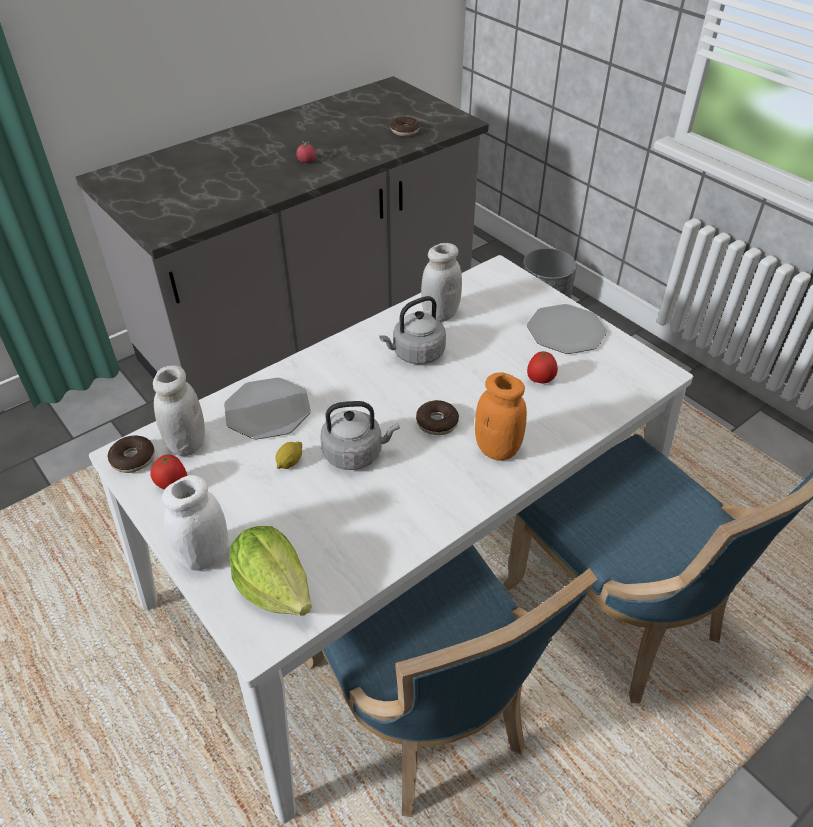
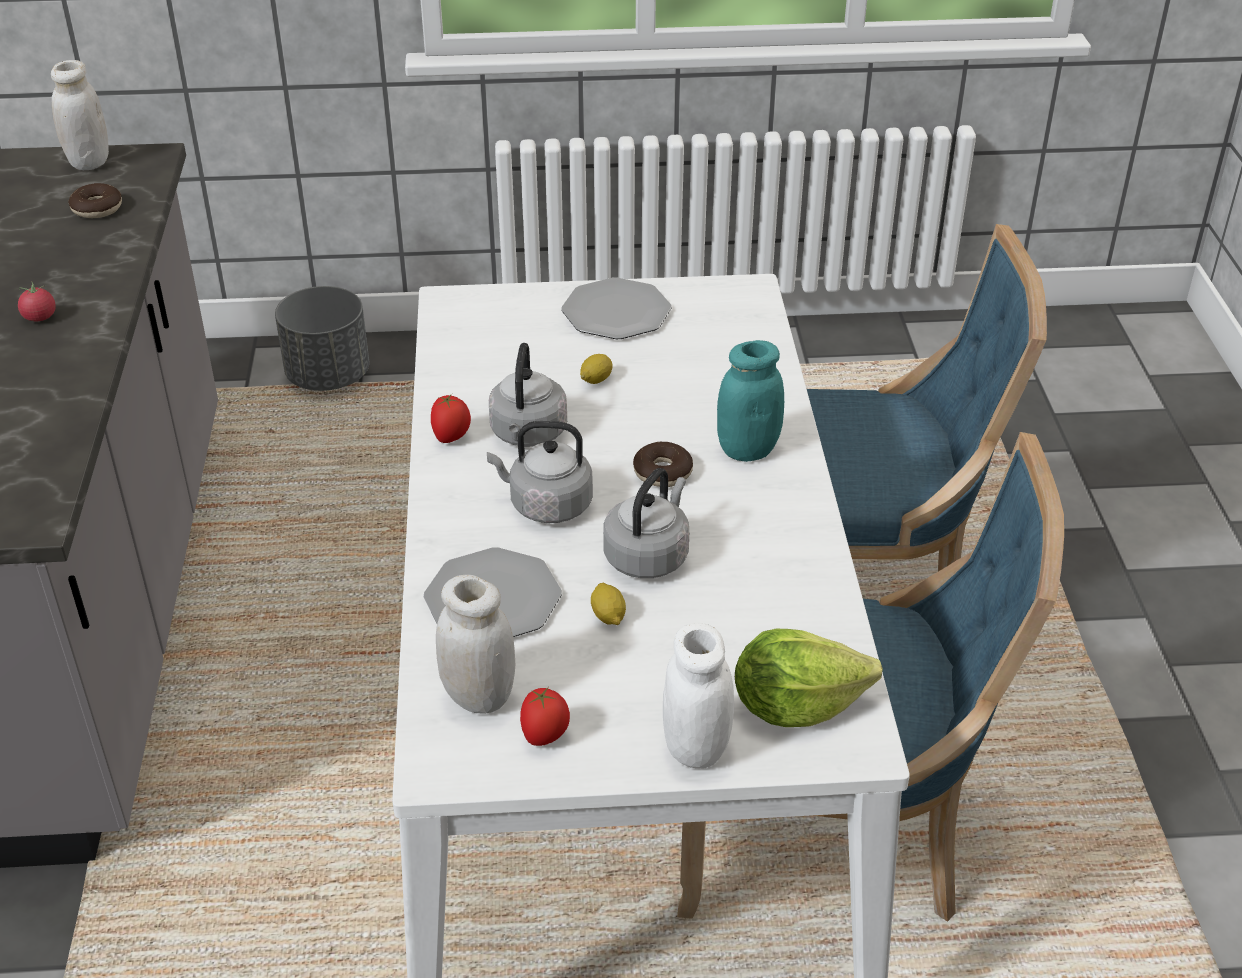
camera: 55 degrees left, 5 degrees down
donut [108,435,155,473] -> none
white jar [421,243,462,322] -> white jar moved to [51,60,109,170]
orange jar [475,372,527,461] -> turquoise jar [717,340,784,462]
tomato [527,351,558,383] -> tomato moved to [431,394,471,443]
none -> grey kettle [487,421,593,523]
none -> lemon [580,354,613,384]

